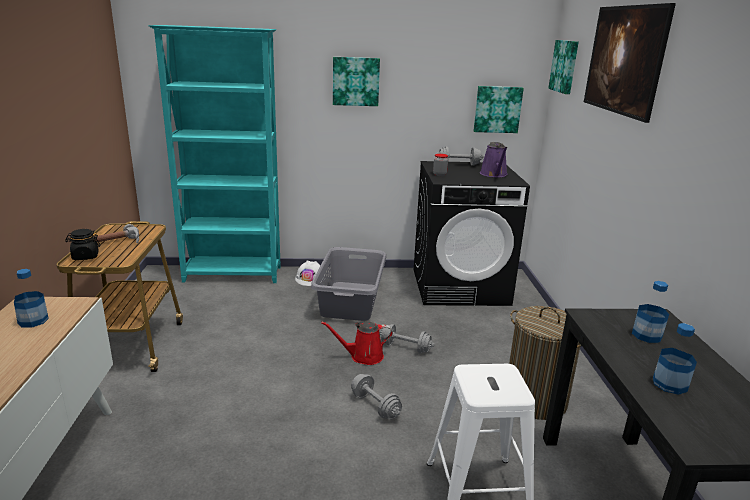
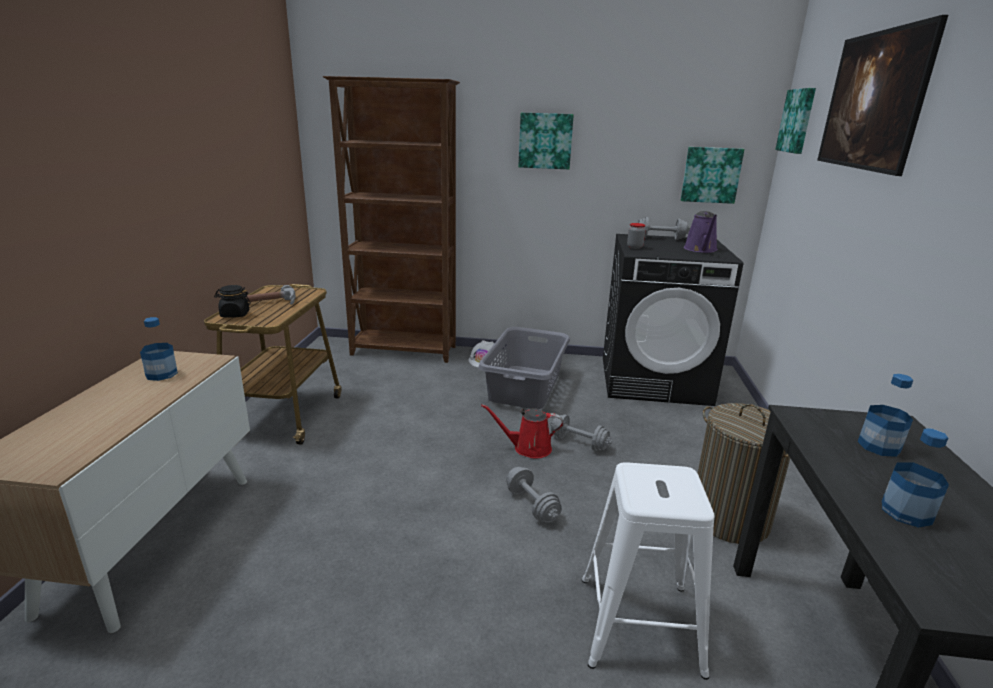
camera: 10 degrees right, 0 degrees up
turquoise bookcase [148,25,281,283] -> brown bookcase [323,76,460,363]

